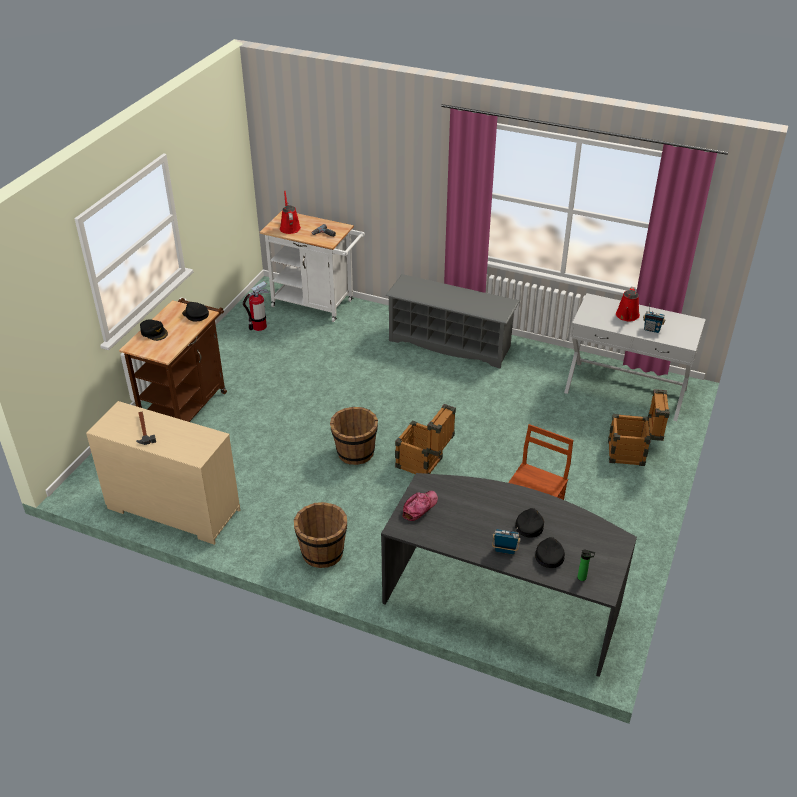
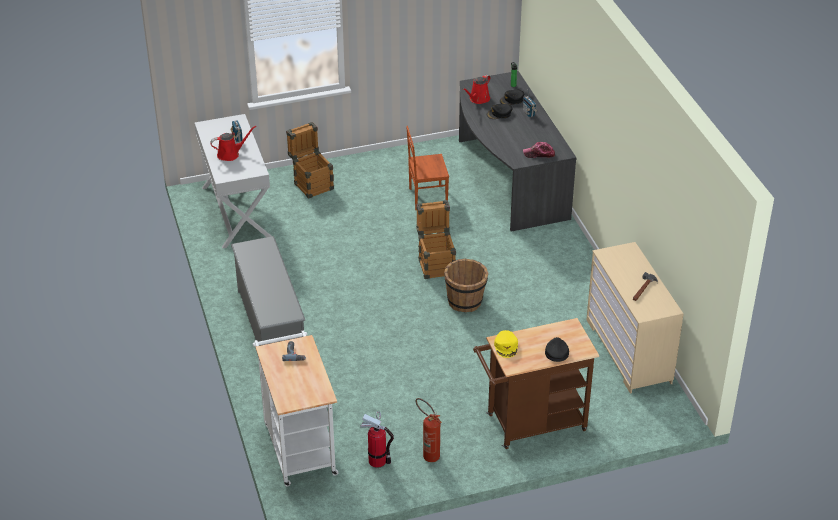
camera: 130 degrees left, 0 degrees up
black cap [182,302,209,321] -> yellow cap [494,330,518,358]
red watering can [280,190,301,234] -> red watering can moved to [462,75,491,104]
brown bucket [294,502,347,568] -> none
none -> fire extinguisher [416,398,442,462]

